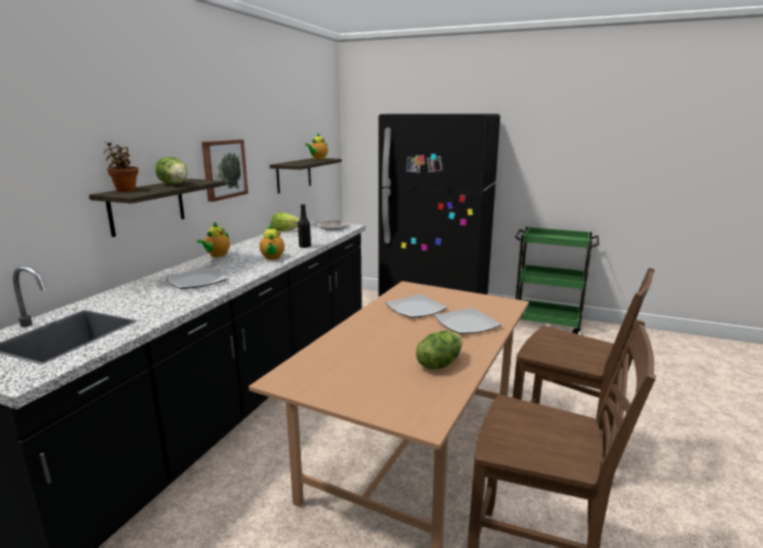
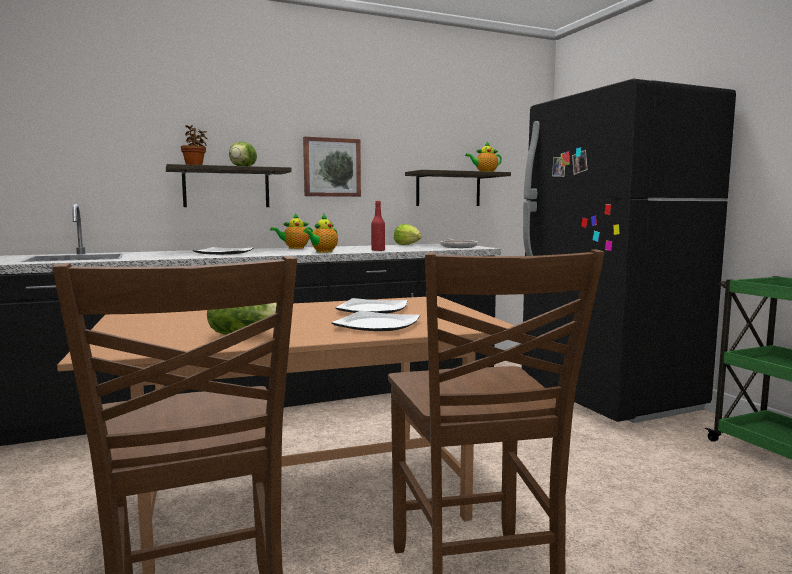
camera: 45 degrees right, 10 degrees down
black bottle [298,204,311,248] -> red bottle [371,201,385,251]

